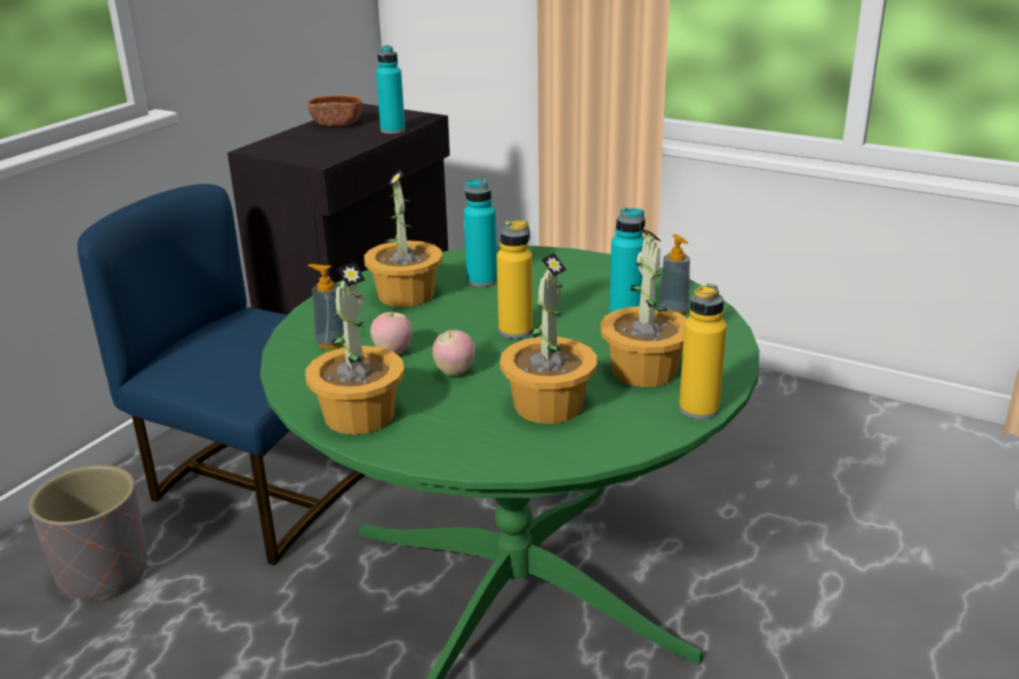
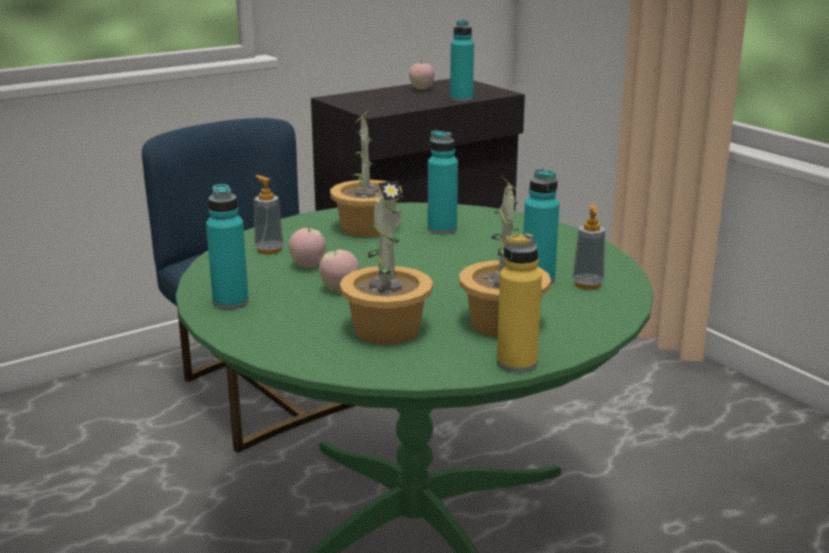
camera: 25 degrees right, 5 degrees down
grey planter [29,465,148,600] -> none
potted plant [306,262,405,435] -> turquoise bottle [206,184,249,309]
brown bowl [307,95,362,127] -> apple [409,60,435,90]
yellow bottle [497,220,533,339] -> none

